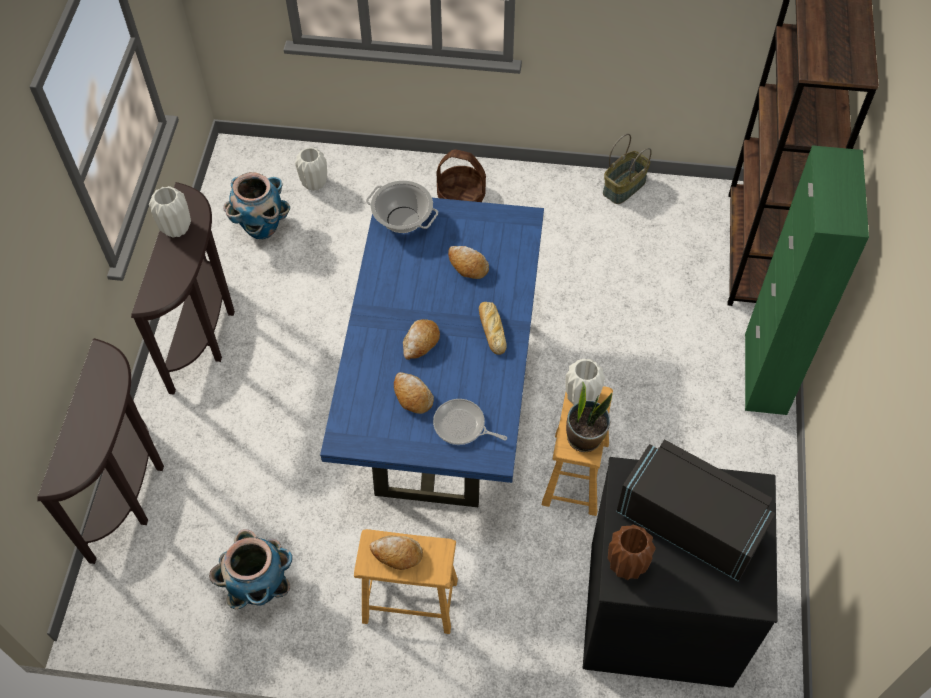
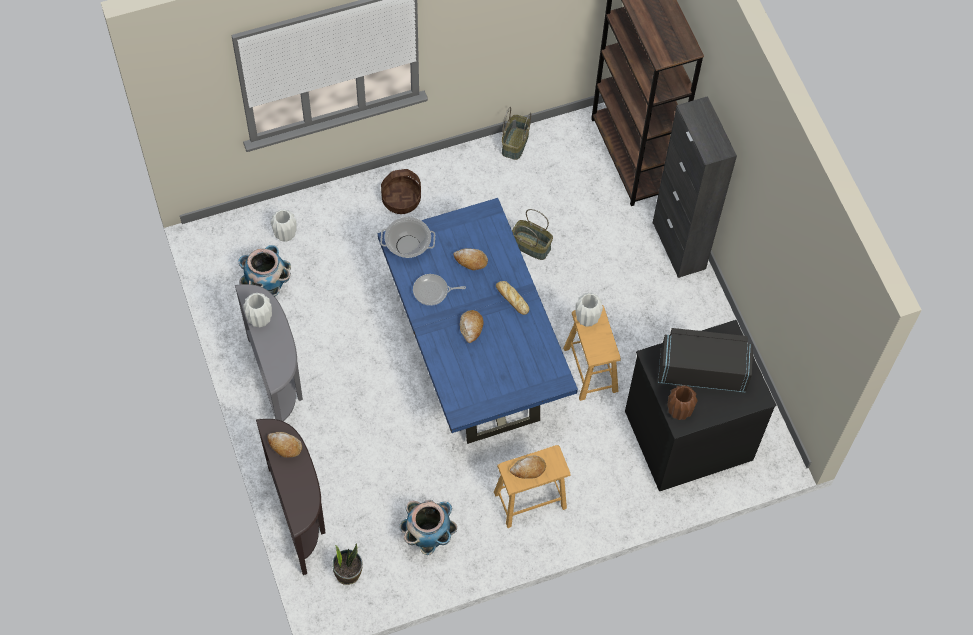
camera: 30 degrees left, 5 degrees up
brown console table [131,182,235,395] -> grey console table [235,284,303,421]
bread [394,372,434,414] -> bread moved to [268,432,302,458]
frying pan [433,399,507,445] -> frying pan moved to [413,274,466,306]
potted plant [566,382,612,452] -> potted plant moved to [332,544,363,585]
green cabinet [745,145,869,415] -> black cabinet [653,96,737,278]
none -> basket [512,209,553,260]

